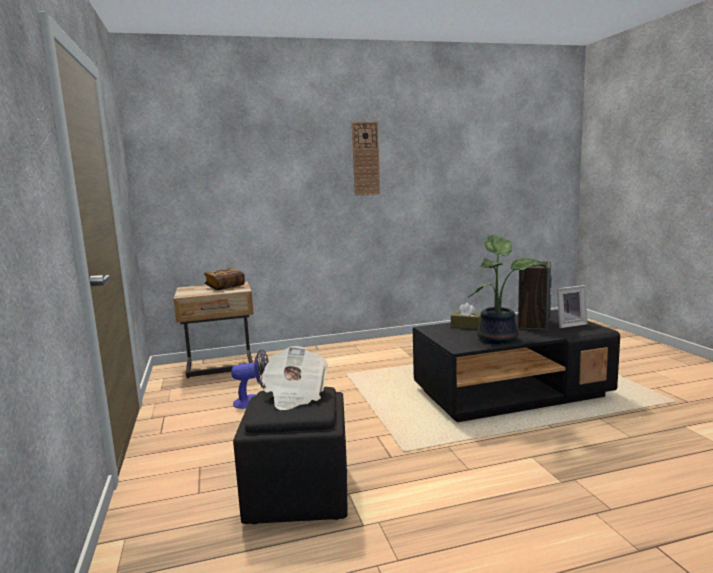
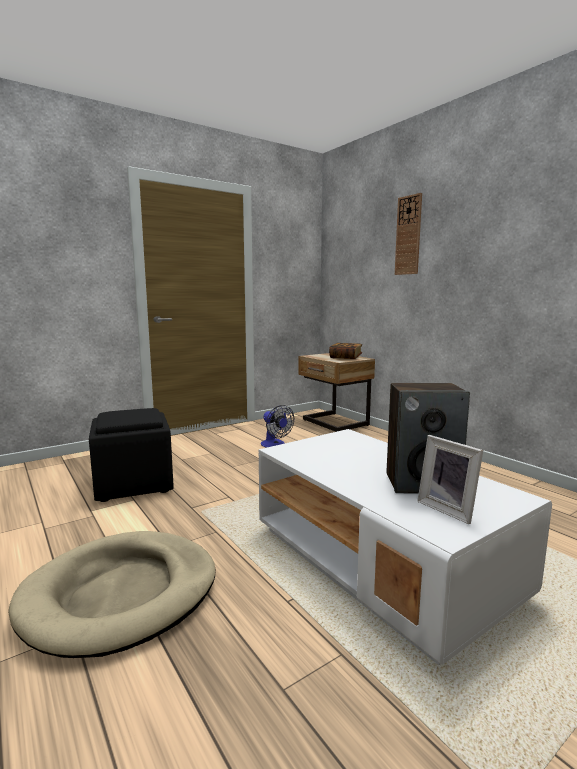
camera: 70 degrees right, 0 degrees up
newspaper [261,346,328,410] -> none
wall clock [352,122,380,196] -> wall clock moved to [395,193,422,275]
black coffee table [413,310,620,422] -> white coffee table [259,429,552,665]
brown tissue box [451,303,481,329] -> none
potted plant [467,235,547,344] -> none
none -> beige dog bed [8,531,216,658]

